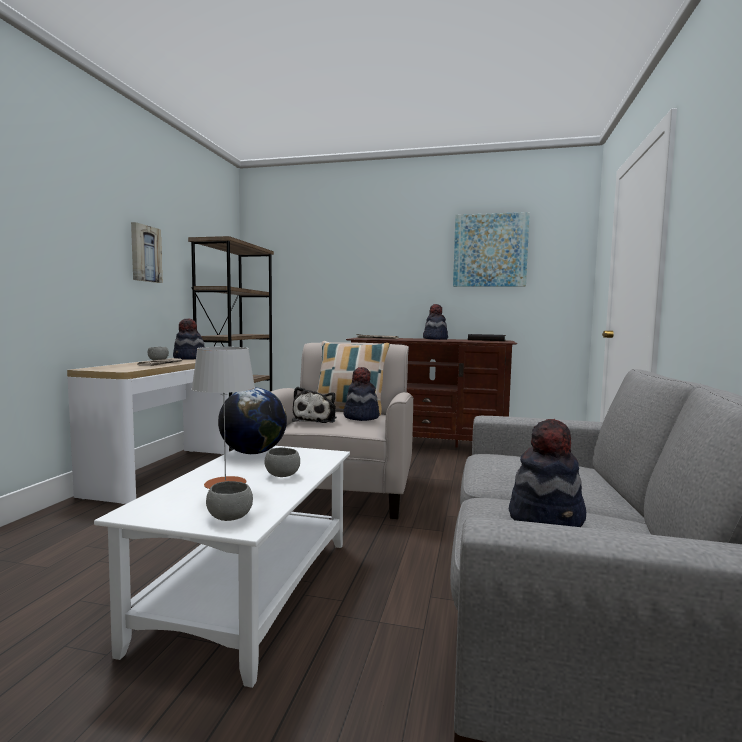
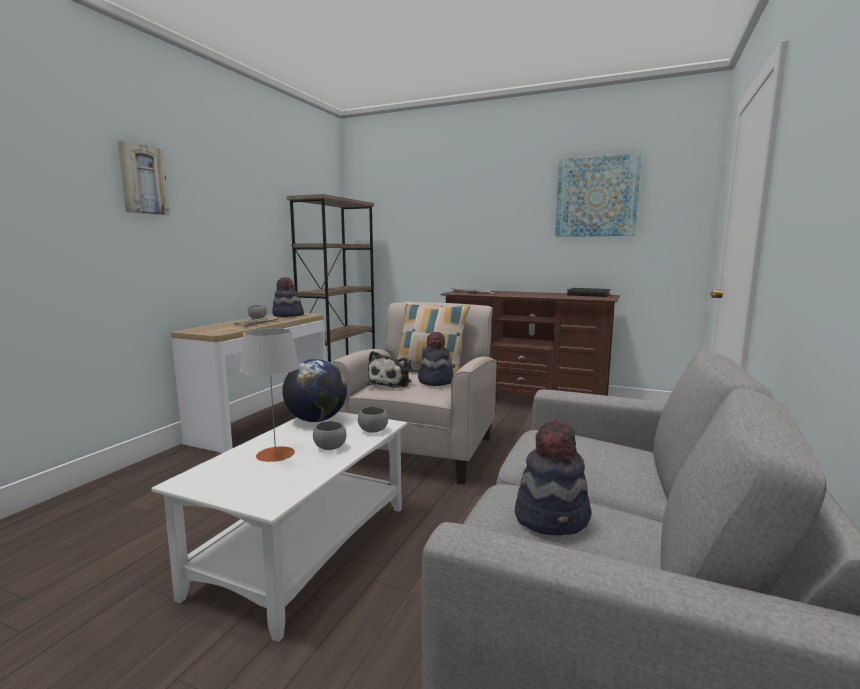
camera: 10 degrees right, 5 degrees up
picture [131,222,162,283] -> picture moved to [118,141,170,215]
grey bowl [206,481,253,521] -> grey bowl moved to [358,407,388,433]
hat [423,304,448,340] -> none

